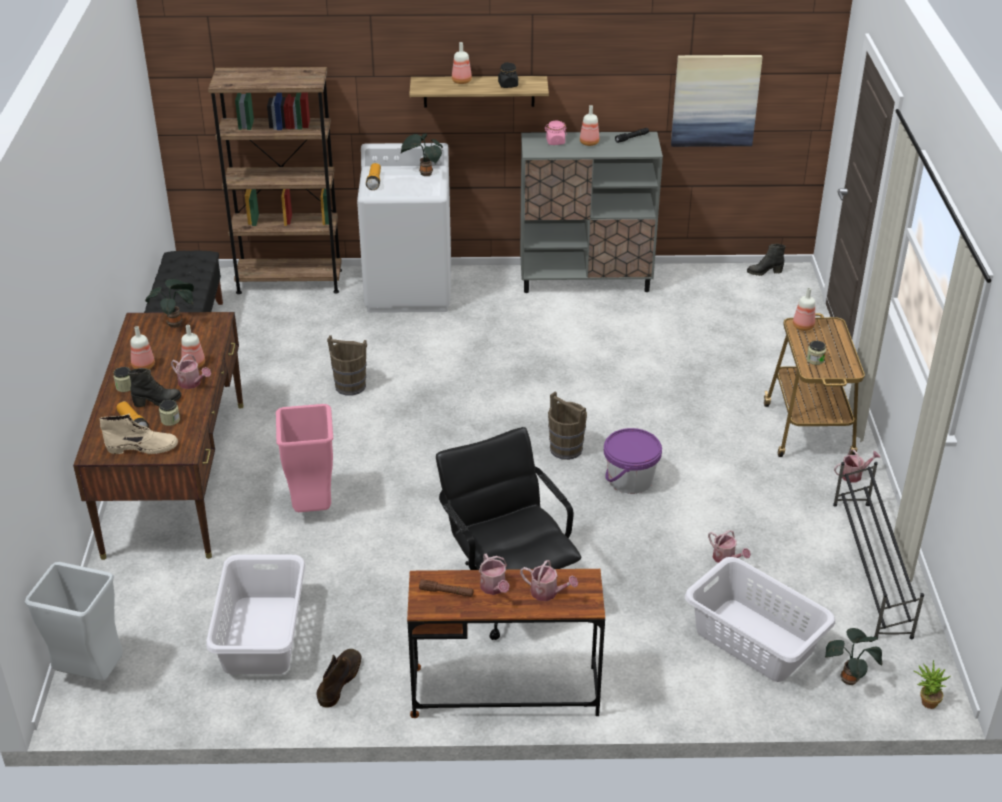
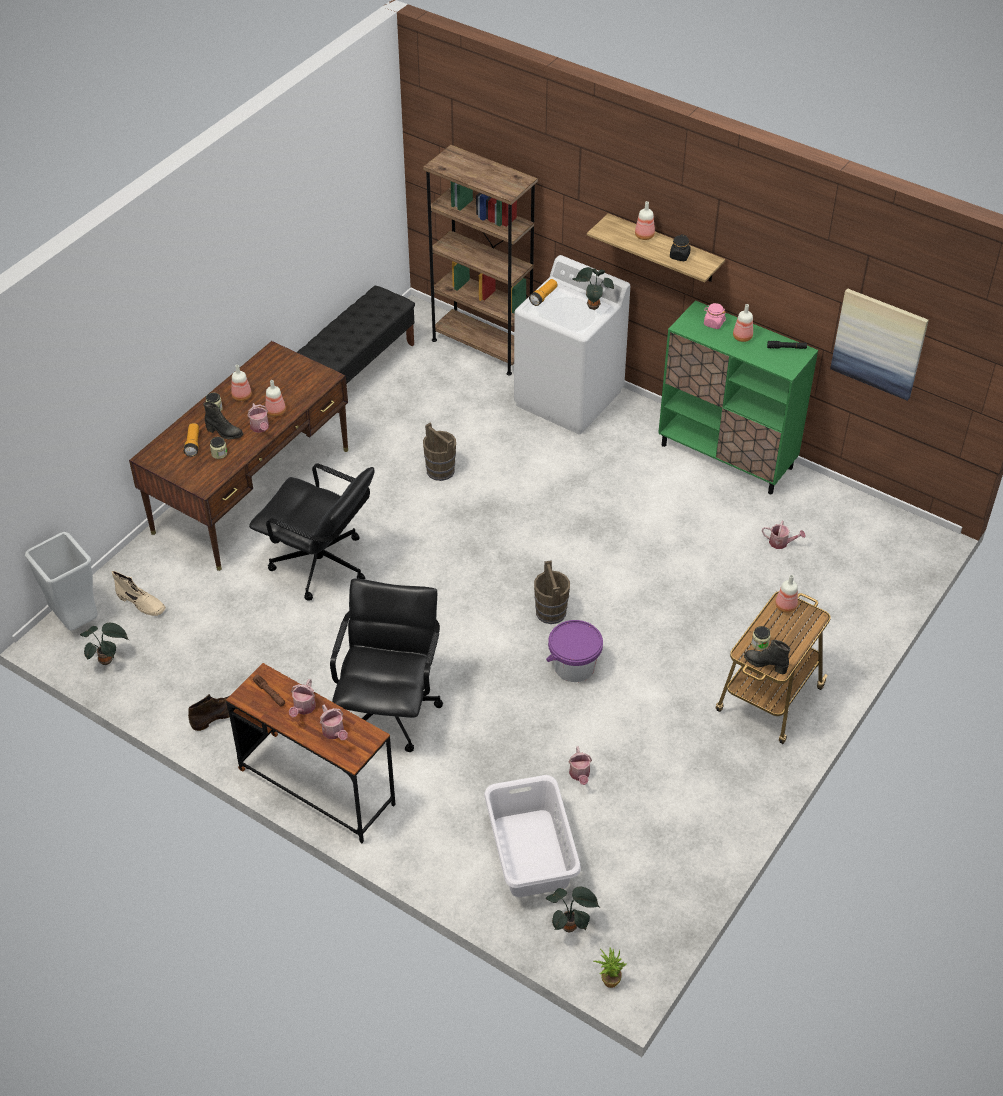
camera: 35 degrees right, 10 degrees up
beige boot [99,414,178,454] -> beige boot moved to [112,571,166,616]
potted plant [145,279,194,327] -> potted plant moved to [80,623,129,665]
white laundry basket [206,555,305,674] -> none
pink trash can [276,404,333,512] -> black office chair [249,463,374,600]
grey cabinet [520,132,663,293] -> green cabinet [658,300,818,494]
black boot [747,244,786,276] -> black boot moved to [744,640,791,674]
black shoe rack [833,462,924,640] -> none
watering can [834,450,881,483] -> watering can moved to [762,521,806,549]

